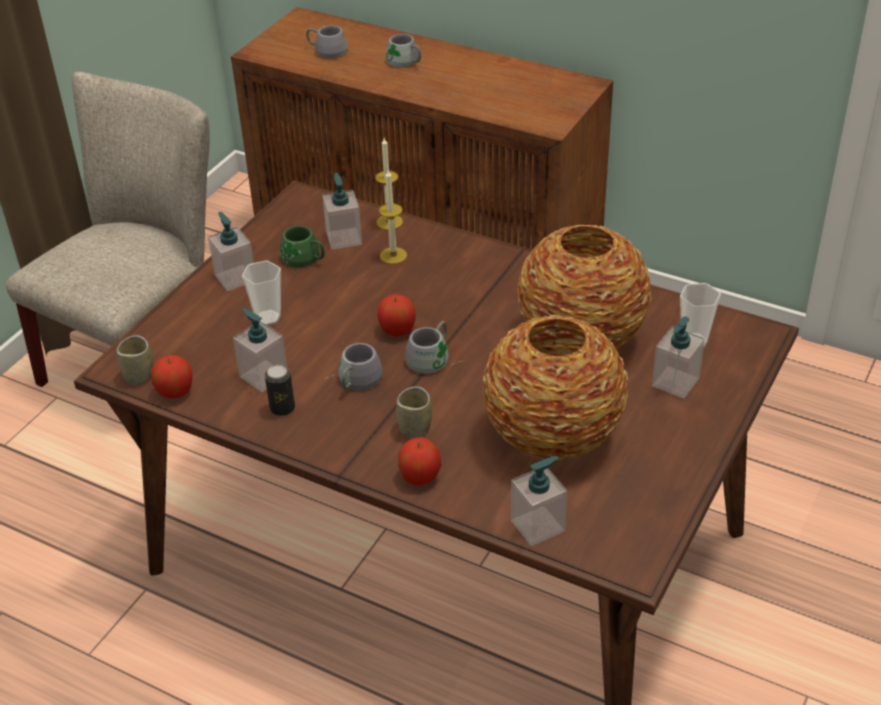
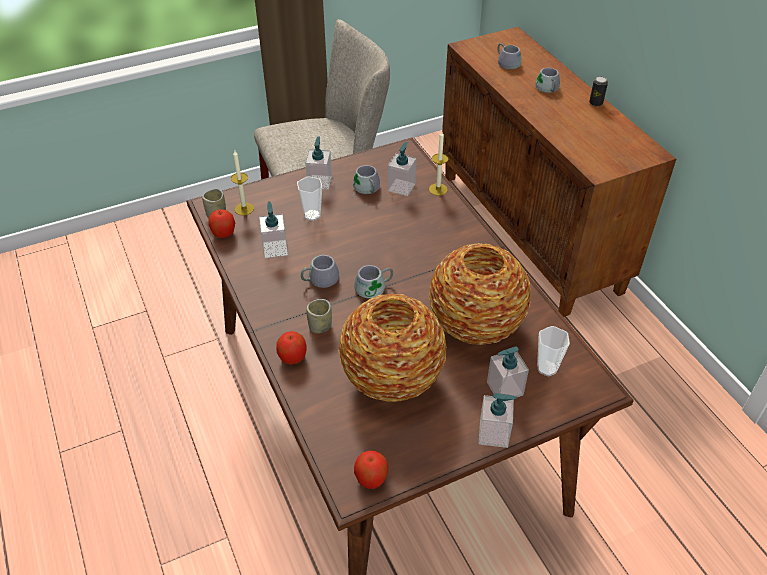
camera: 35 degrees right, 5 degrees up
can [265,365,295,416] -> can moved to [589,76,608,107]
green mug [280,226,325,277] -> grey mug [352,165,380,197]
apple [377,294,416,337] -> apple moved to [354,451,388,489]
candle [379,170,407,264] -> candle moved to [231,151,254,216]
soap dispenser [511,456,567,546] -> soap dispenser moved to [479,393,517,448]

